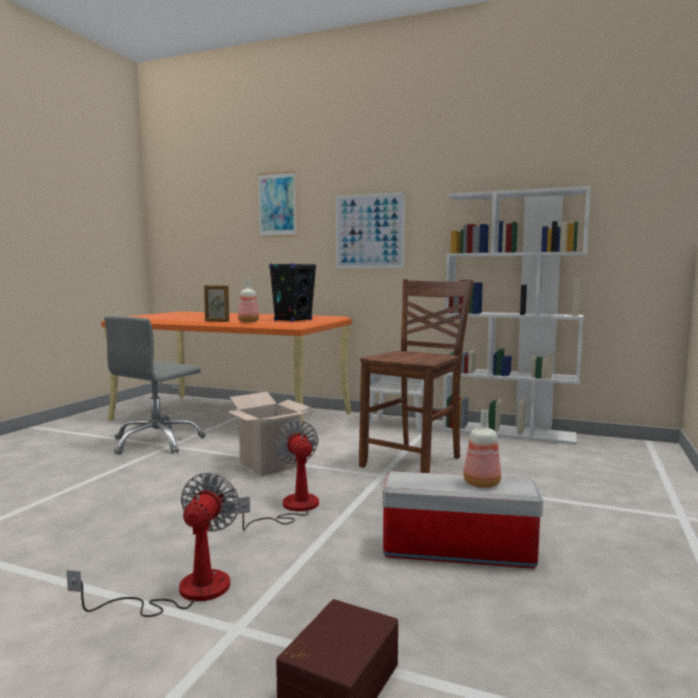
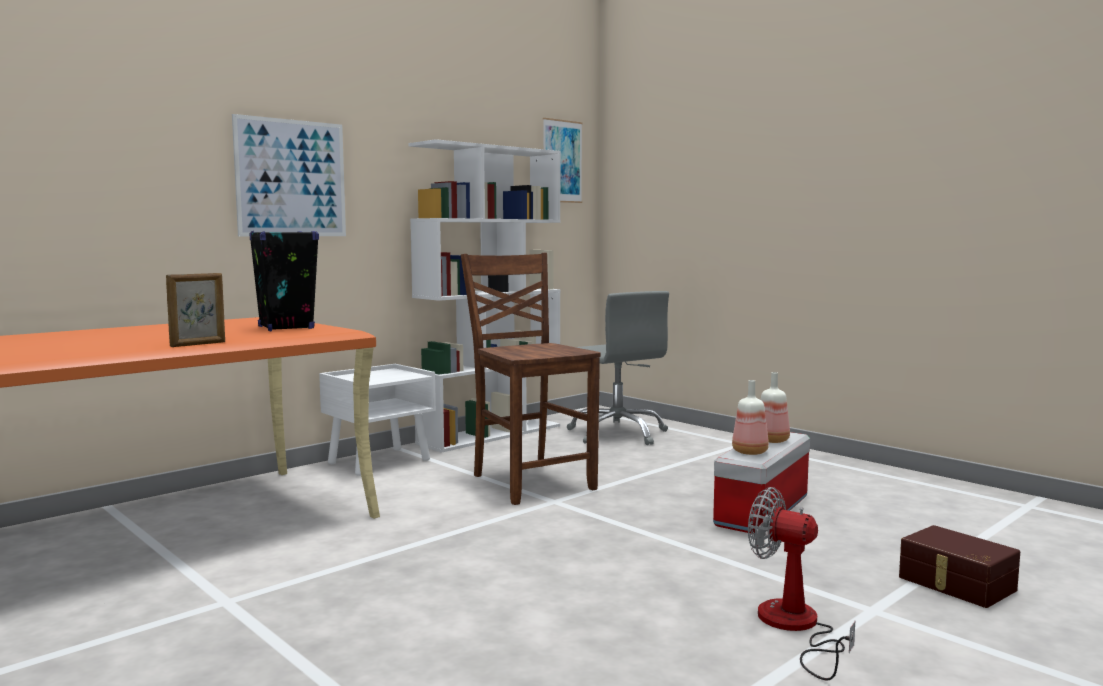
camera: 65 degrees left, 0 degrees up
grey office chair [104,316,205,455] -> grey office chair moved to [567,291,669,445]
cardboard box [226,392,312,476] -> none
bottle [238,278,259,322] -> bottle moved to [732,380,769,455]
fan [239,420,319,531] -> none
picture [258,171,296,237] -> picture moved to [543,118,583,203]

